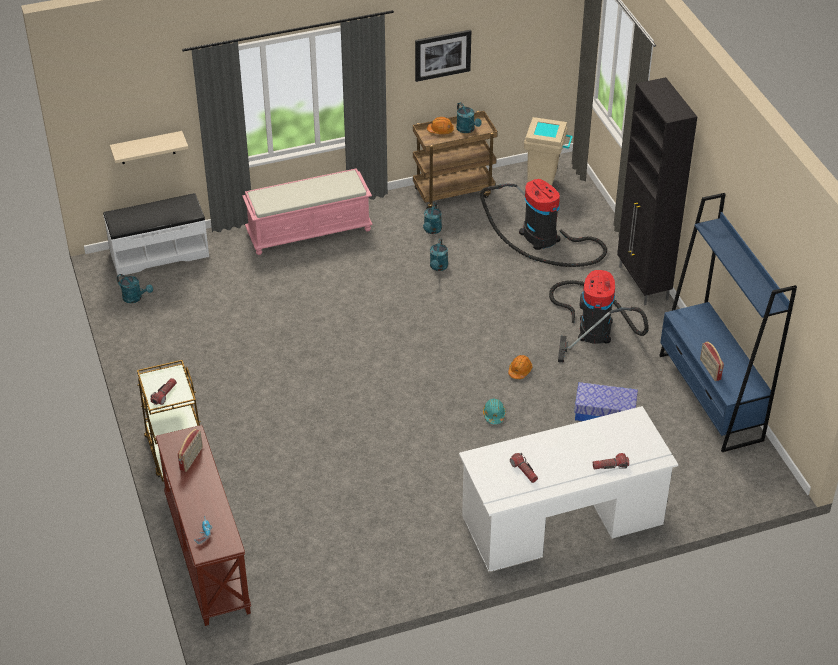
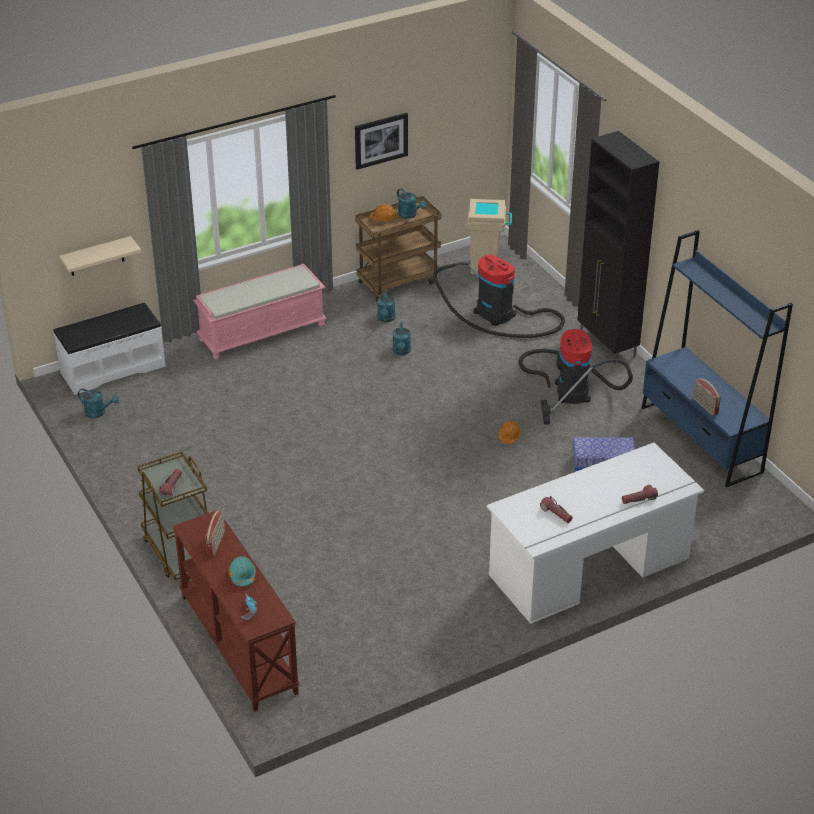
camera: 10 degrees left, 5 degrees down
turquoise hard hat [483,398,506,424] -> turquoise hard hat moved to [229,556,256,586]

